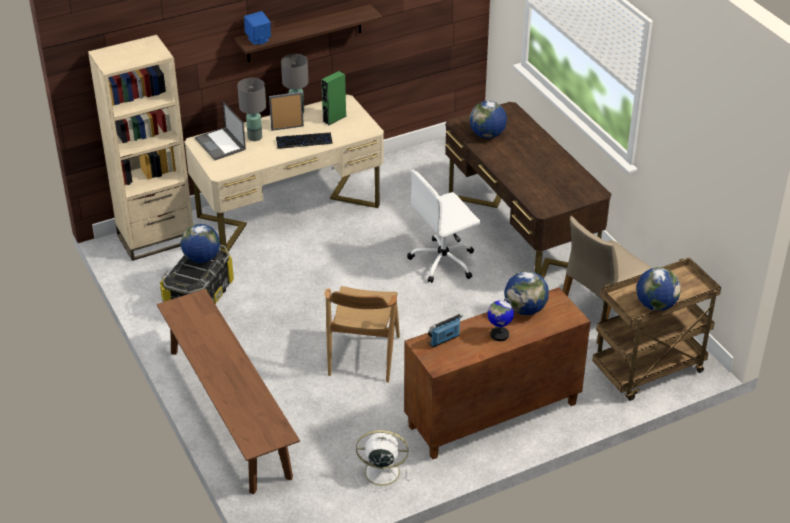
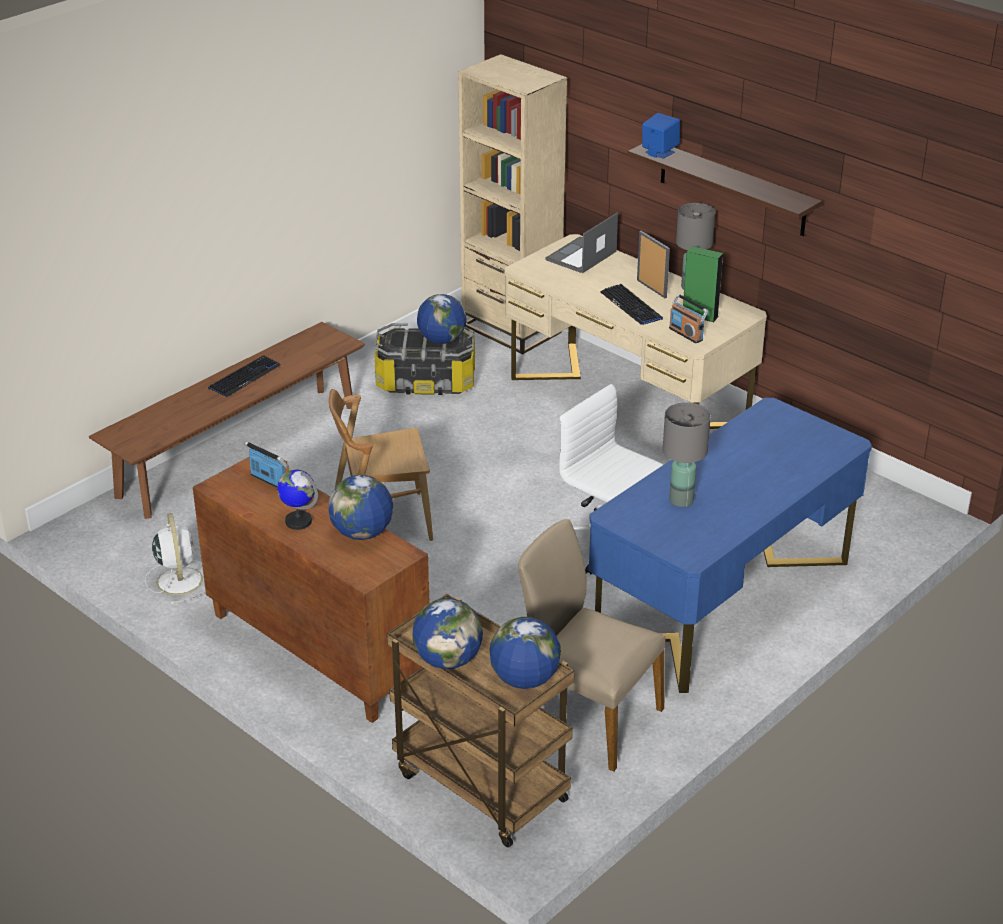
camera: 70 degrees right, 5 degrees down
grey table lamp [237,78,266,141] -> grey table lamp moved to [663,402,711,507]
brown desk [445,102,611,279] -> blue desk [589,398,872,693]
globe [469,101,507,139] -> globe moved to [489,617,561,689]
none -> keyboard [208,355,281,397]
none -> radio [669,294,708,343]

